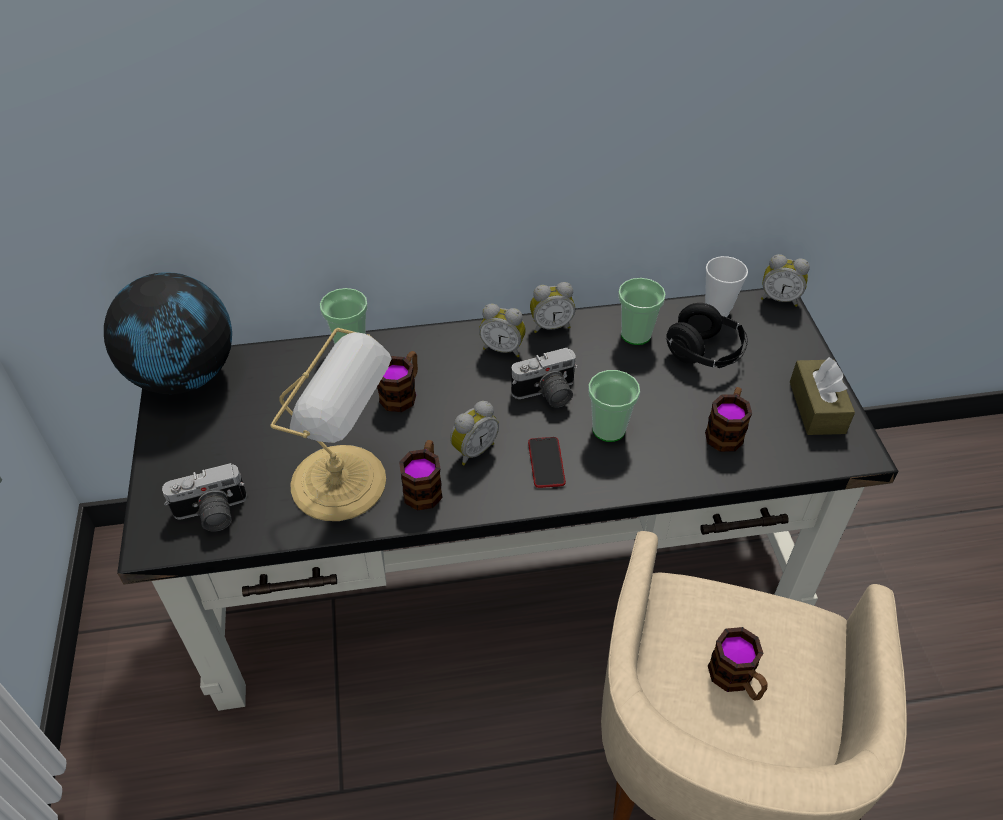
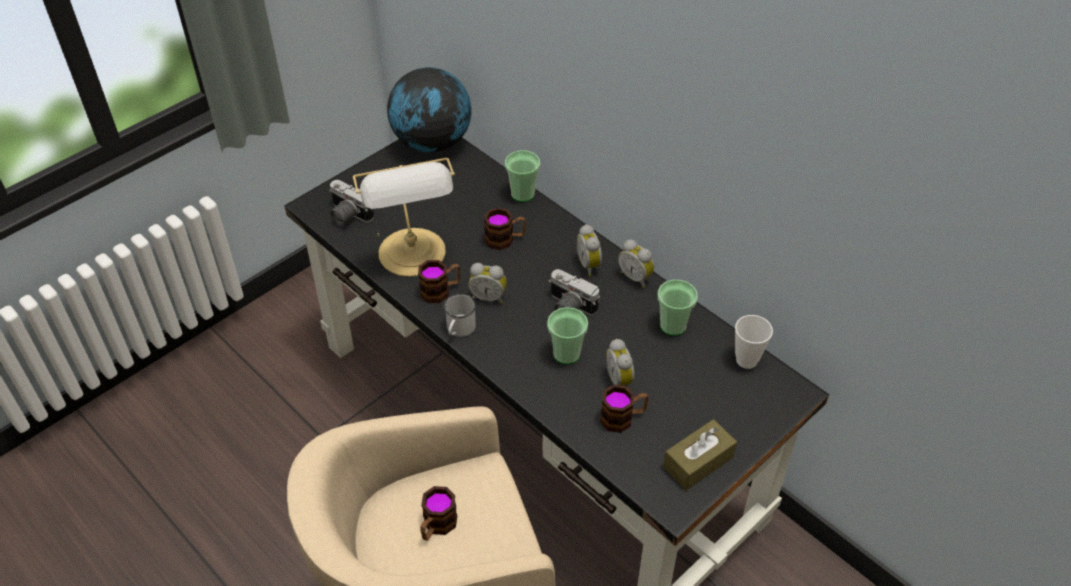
camera: 55 degrees right, 0 degrees up
phone [528,437,566,488] -> none
black headphones [666,303,748,368] -> none
alarm clock [761,254,810,307] -> alarm clock moved to [606,339,635,386]
none -> white mug [444,294,476,337]

